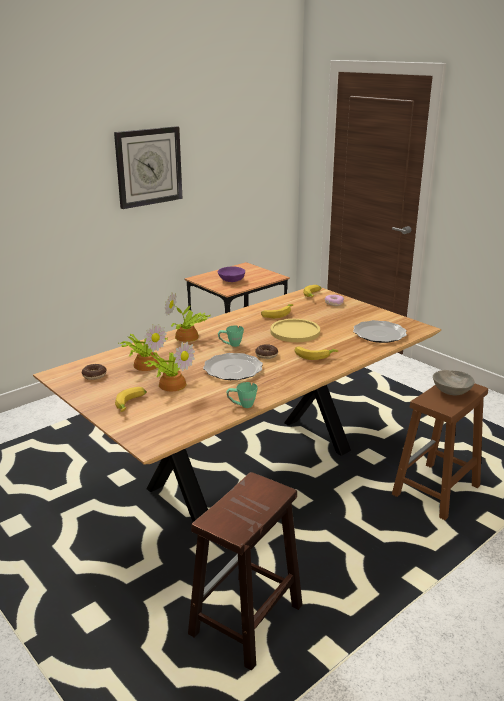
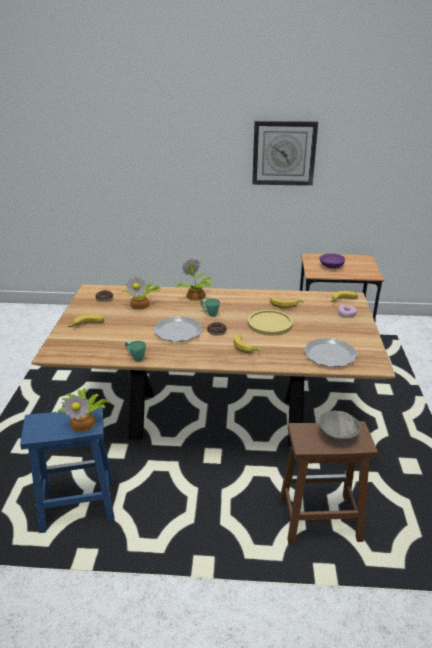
camera: 45 degrees right, 5 degrees up
potted plant [142,341,195,391] -> potted plant moved to [55,388,109,432]
brown stool [188,472,303,671] -> blue stool [20,407,115,533]

